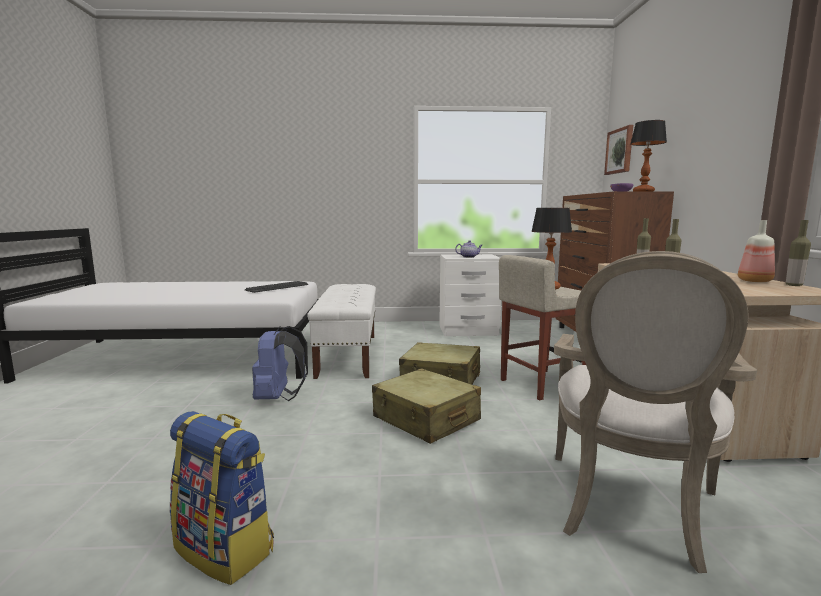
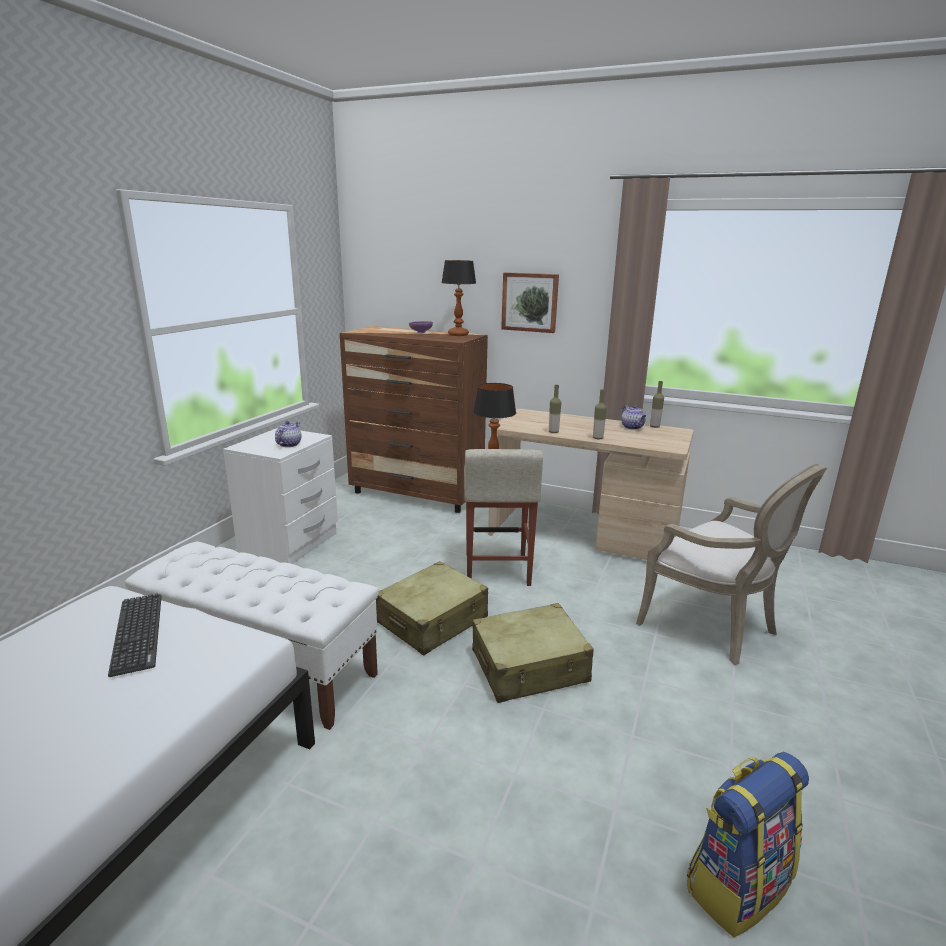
camera: 65 degrees left, 10 degrees up
blue backpack [252,326,308,401] -> none
picture [604,125,633,175] -> picture moved to [501,272,559,333]
bottle [738,220,775,282] -> teapot [621,405,646,430]

